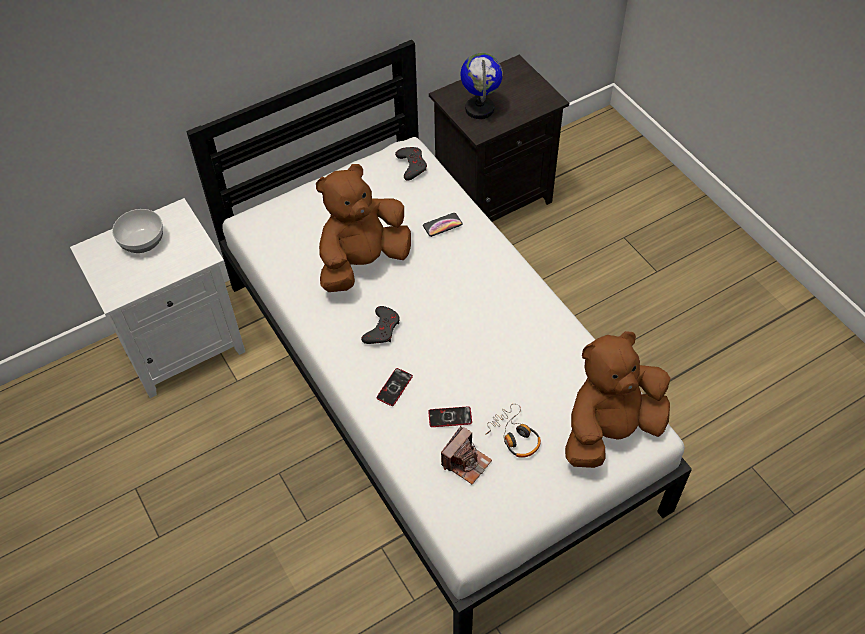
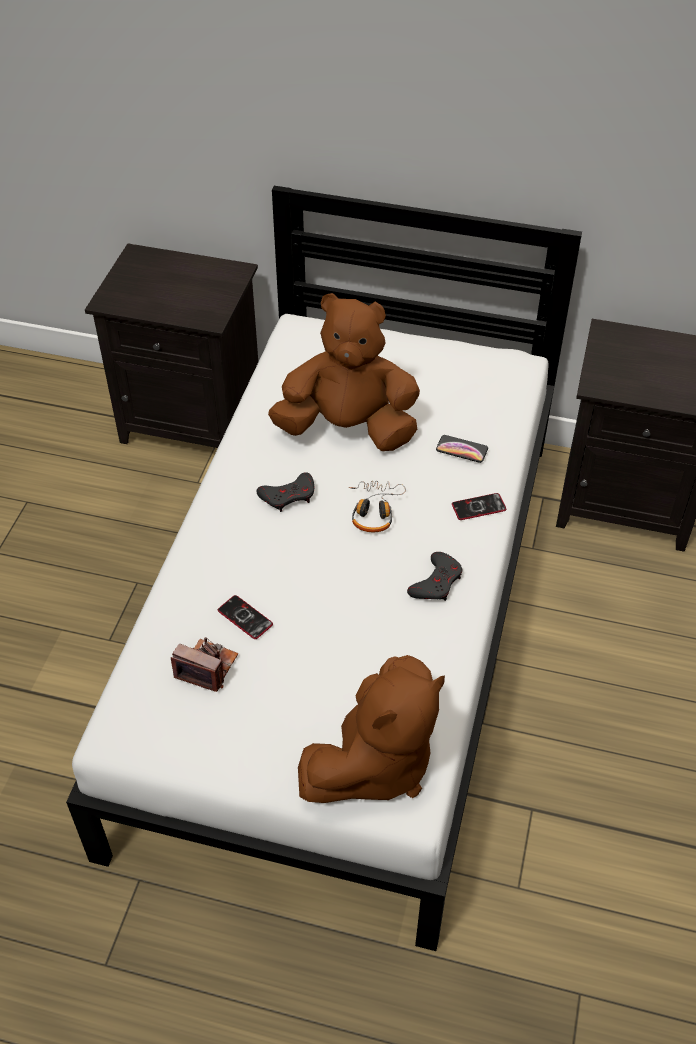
camera: 45 degrees right, 5 degrees down
white nightstand [70,198,245,398] -> black nightstand [85,244,258,448]
bowl [112,209,163,253] -> none
phone [376,368,413,406] -> phone moved to [452,493,506,520]
grey game controller [395,147,427,181] -> grey game controller moved to [407,552,462,601]
camera [441,426,492,484] -> camera turned 150 degrees counterclockwise [171,637,238,692]
globe [461,53,503,119] -> none
headphones [485,404,541,458] -> headphones moved to [349,481,406,532]
brown plush toy [565,331,670,468] -> brown plush toy turned 120 degrees clockwise [298,655,445,803]

